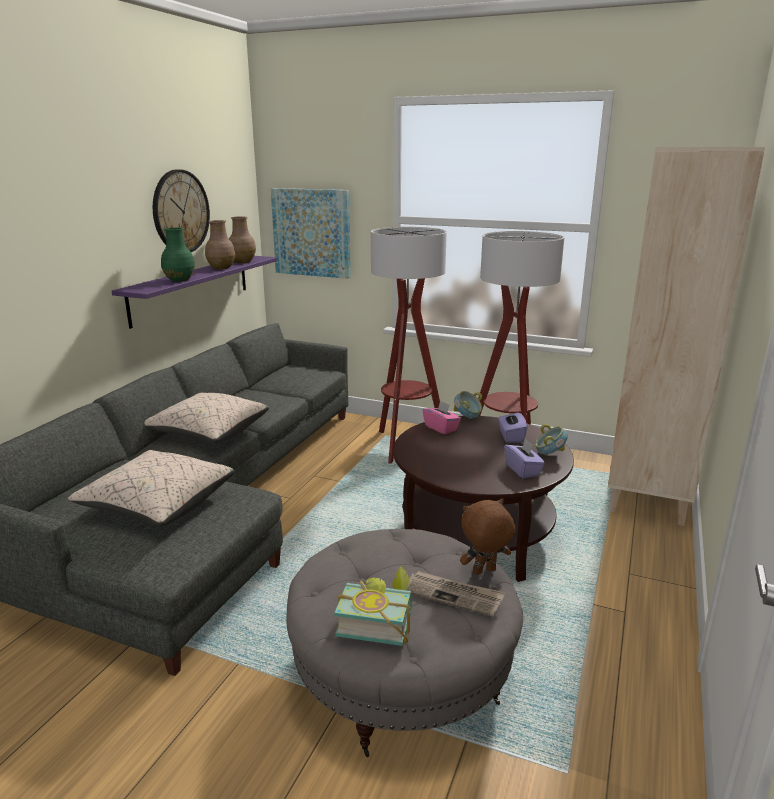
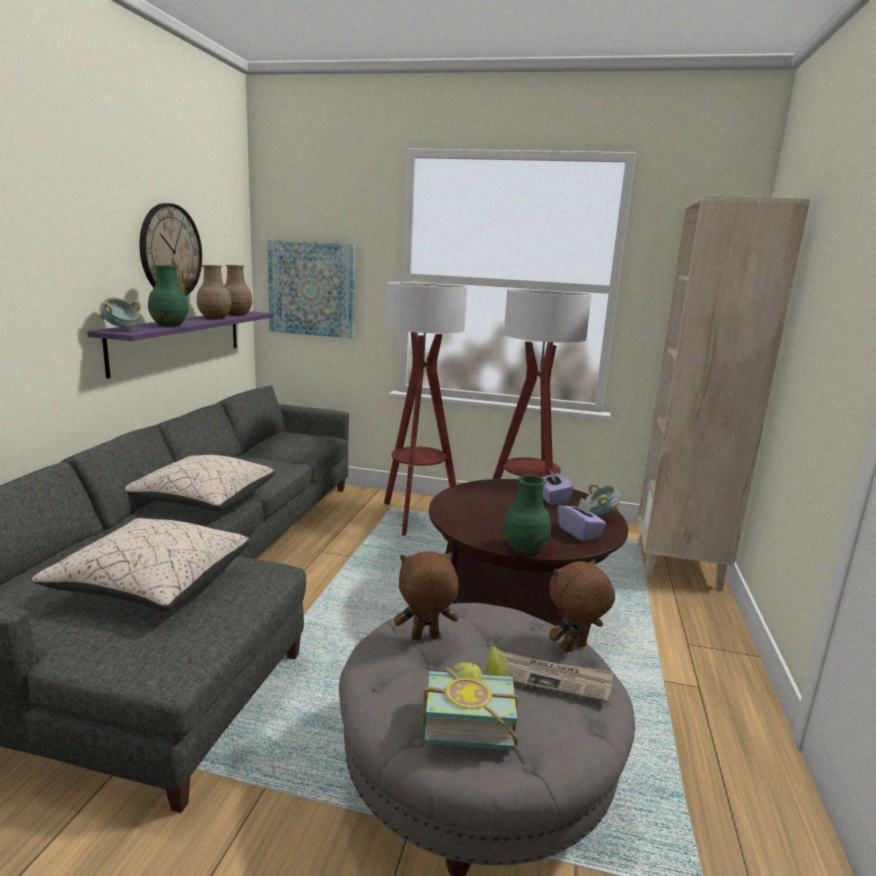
camera: 10 degrees left, 5 degrees down
pink tissue box [423,400,461,434] -> none
bowl [454,391,482,419] -> bowl moved to [100,297,141,331]
none -> brown plush toy [394,551,459,640]
none -> green vase [503,475,551,555]

